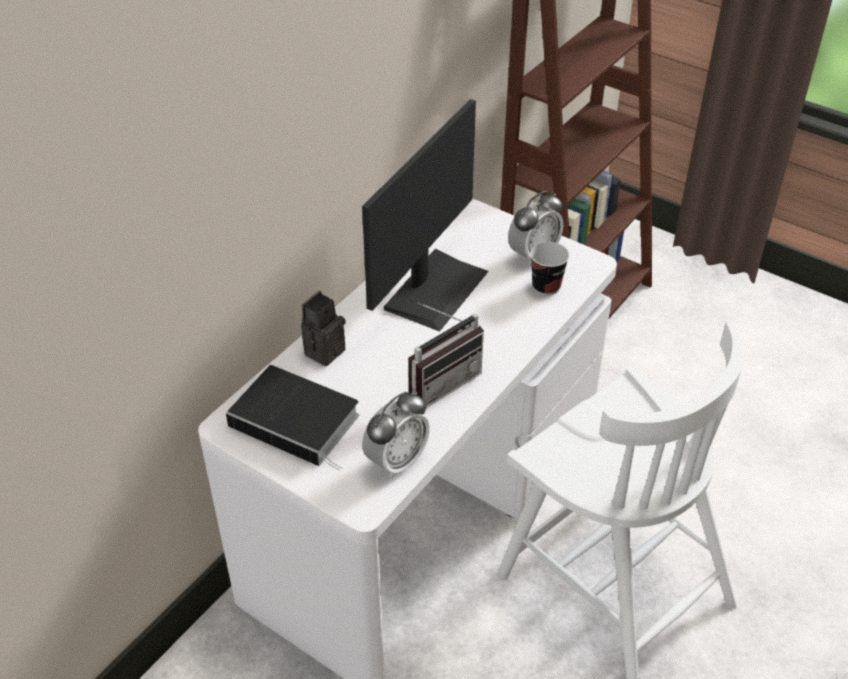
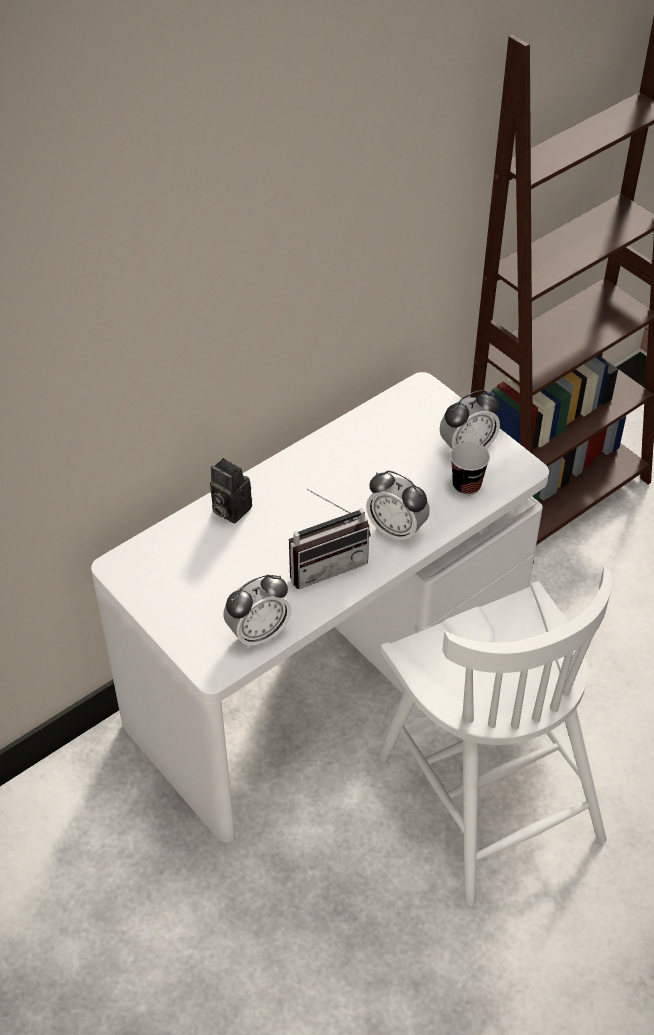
camera: 15 degrees right, 5 degrees up
book [226,365,359,470] -> none
camera [301,291,346,366] -> camera turned 105 degrees counterclockwise [210,458,252,524]
monitor [362,99,489,332] -> none
none -> alarm clock [366,471,430,544]

